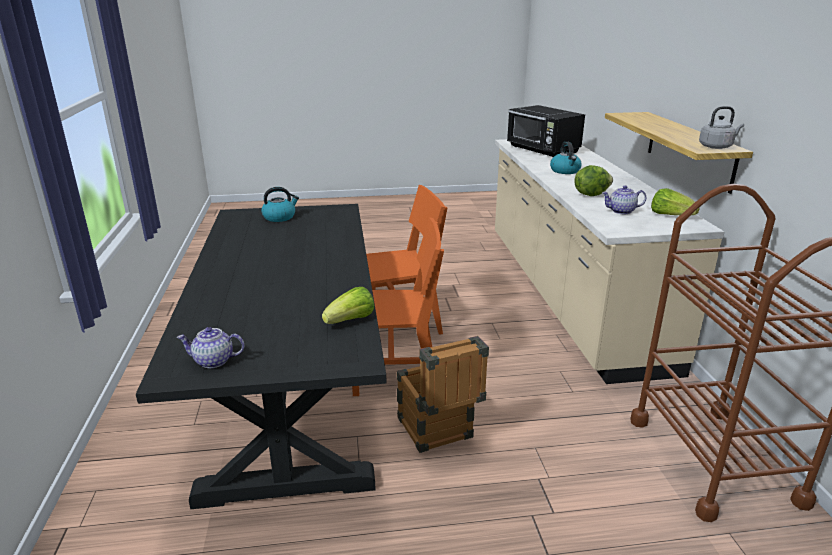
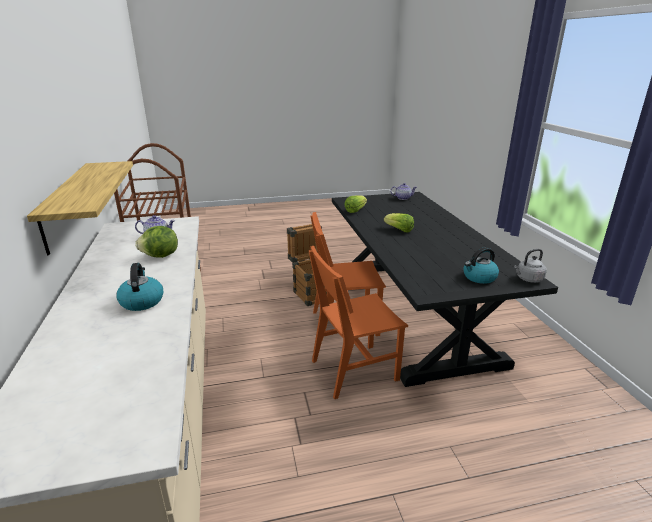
camera: 175 degrees right, 0 degrees up
black microwave [507,105,585,157] -> none
lettuce [651,188,700,215] -> lettuce moved to [384,213,414,233]
grey kettle [699,106,744,149] -> grey kettle moved to [514,249,547,283]

